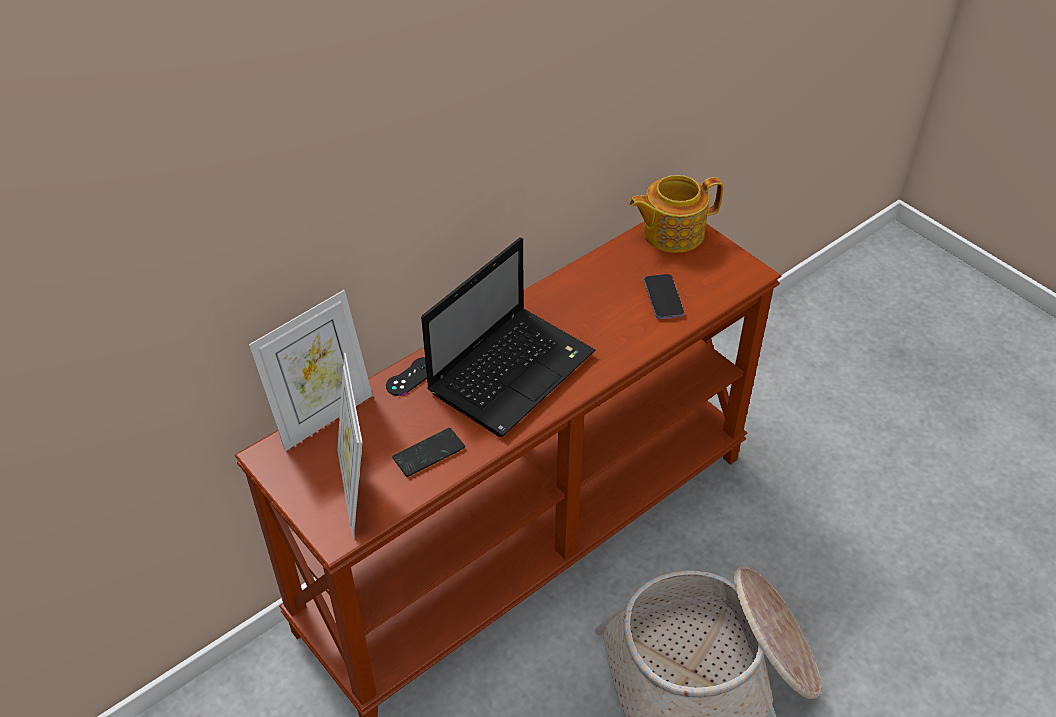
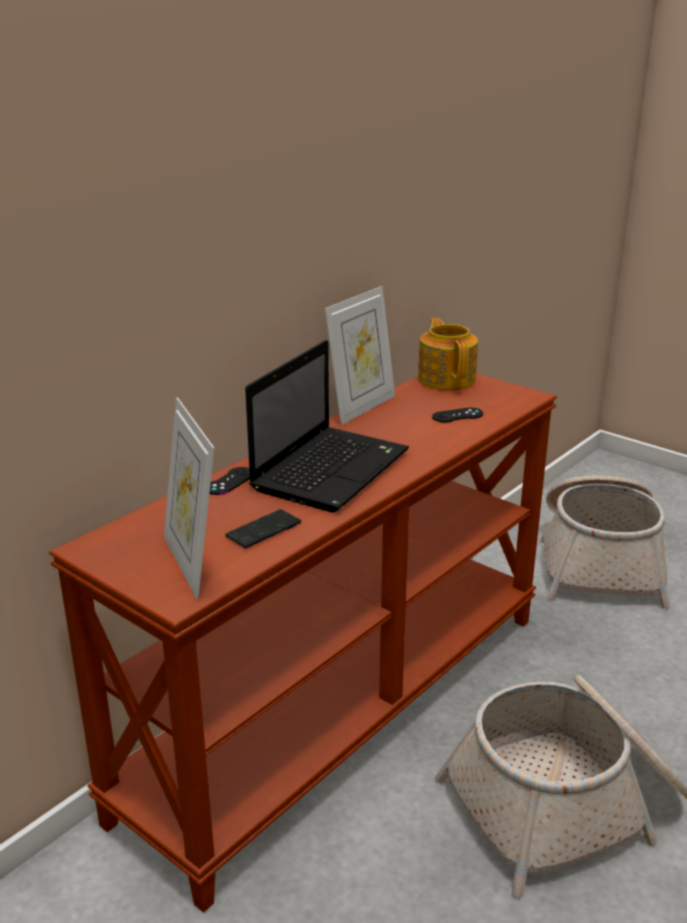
camera: 10 degrees left, 20 degrees down
picture frame [249,290,373,451] -> picture frame moved to [325,286,395,425]
teapot [629,175,723,253] -> teapot turned 105 degrees clockwise [418,318,478,390]
phone [644,274,684,319] -> black game controller [432,407,483,422]
none -> basket [540,475,670,608]

